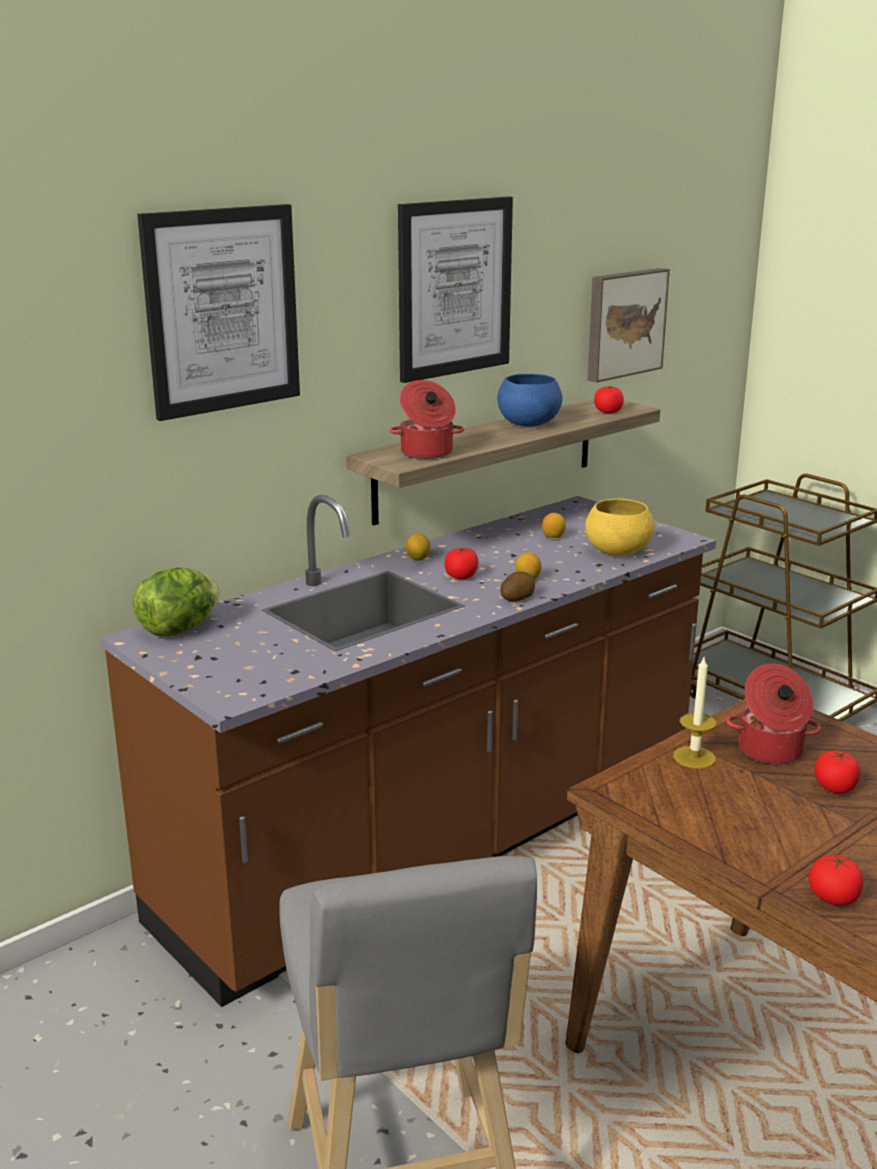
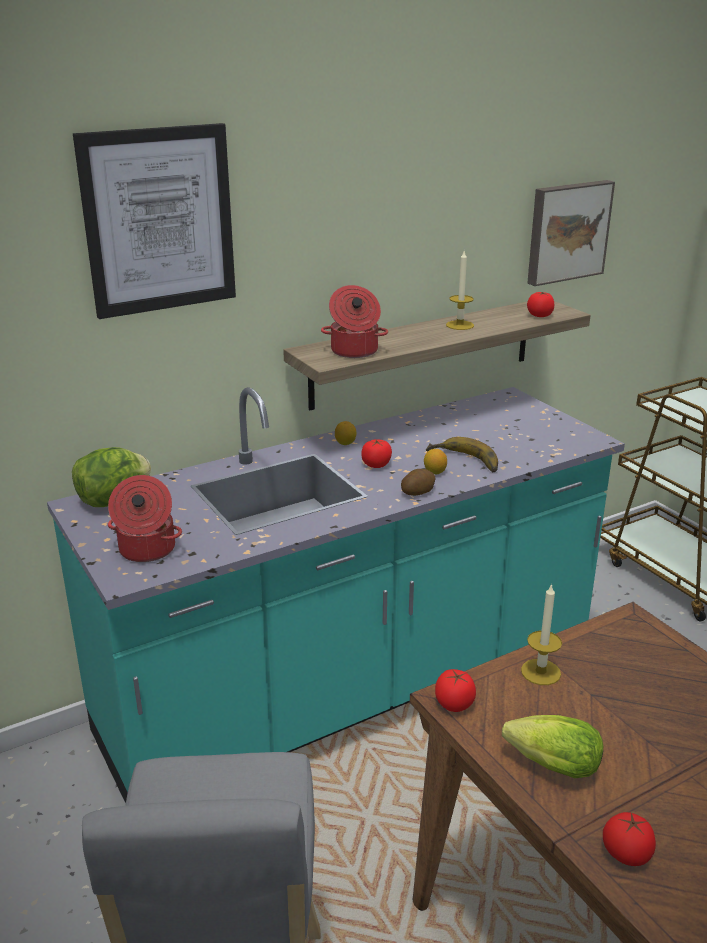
camera: 10 degrees right, 5 degrees up
brown counter [100,495,716,1007] -> turquoise counter [47,387,625,803]
picture [398,196,513,383] -> none
blue bowl [498,374,562,427] -> candle [446,251,474,330]
lemon [542,513,566,538] -> none
yellow bowl [585,498,655,556] -> none
cooking pot [726,663,821,764] -> cooking pot moved to [108,475,182,562]
tomato [814,751,860,794] -> tomato moved to [435,669,476,712]
none -> banana [426,437,498,472]
none -> lettuce [502,715,603,778]

